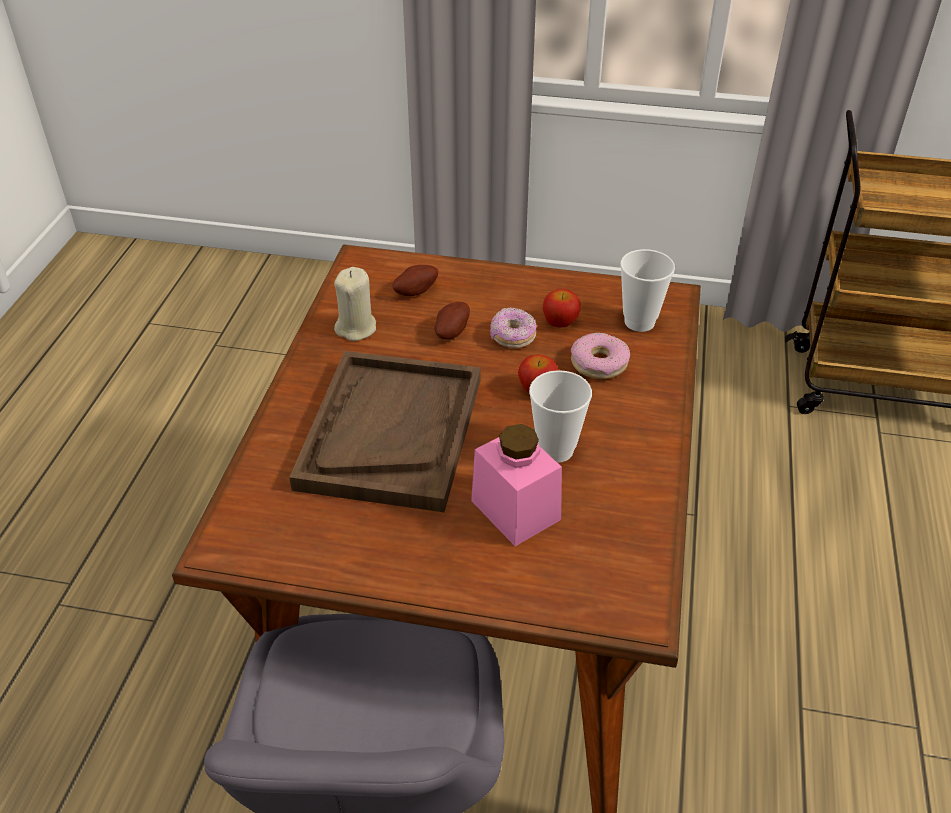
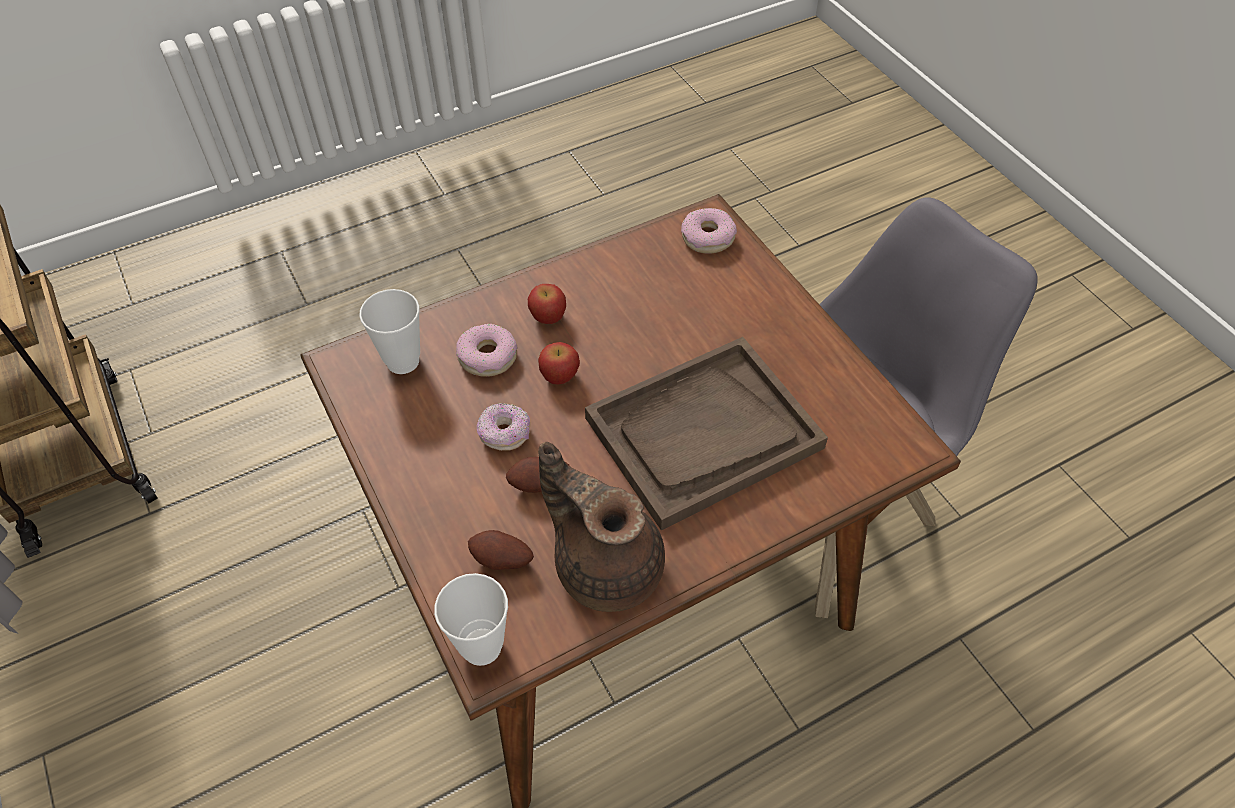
camera: 130 degrees left, 10 degrees up
beige candle [334,267,376,341] -> brown teapot [538,442,665,612]
pink jar [471,424,562,546] -> none
cup [529,370,592,463] -> cup moved to [434,573,508,666]
apple [543,289,581,328] -> apple moved to [528,284,566,324]
none -> donut [681,208,737,254]

